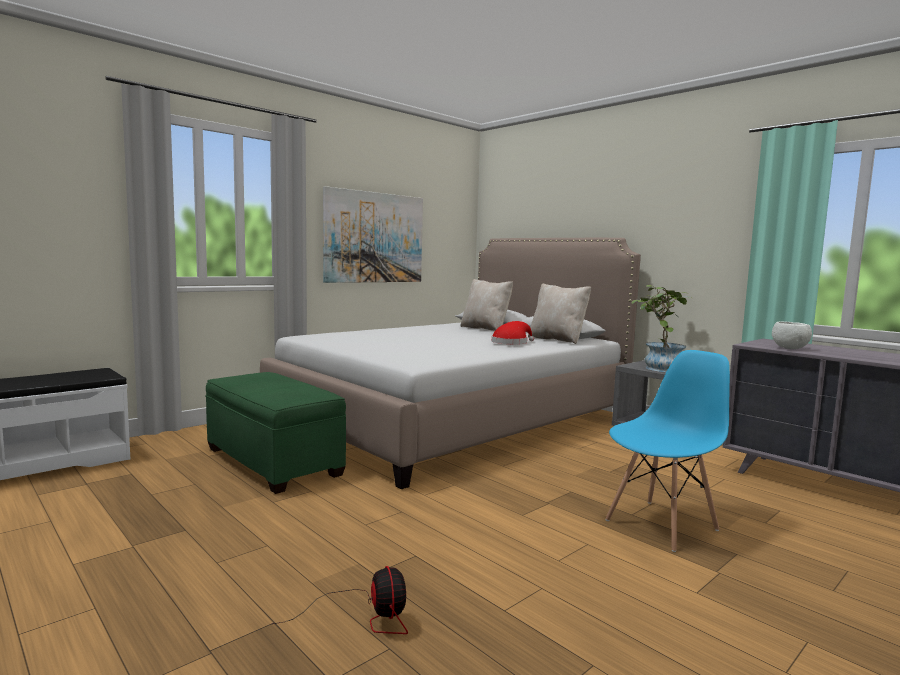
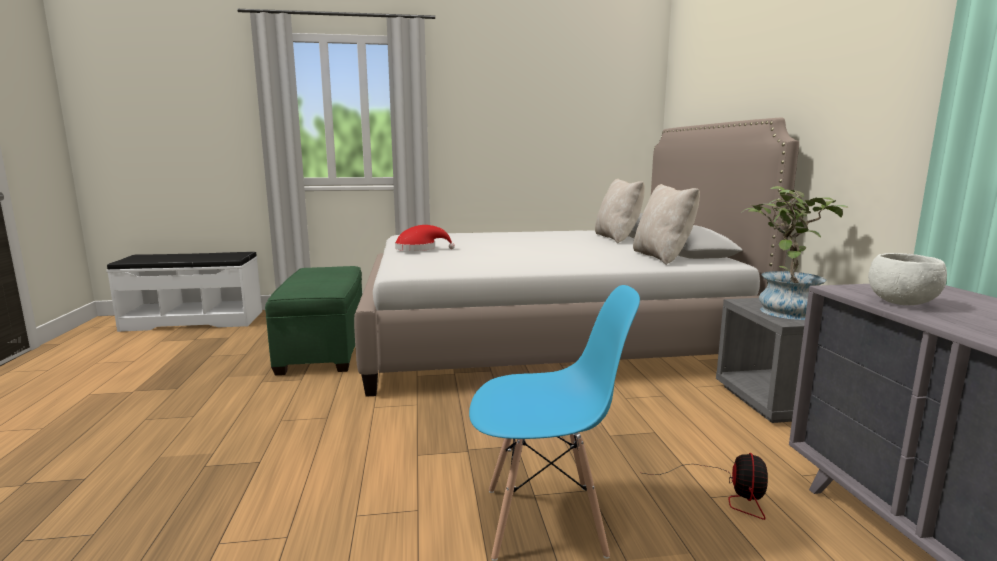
camera: 35 degrees right, 5 degrees up
fan [273,566,408,634] -> fan moved to [643,453,768,520]
picture [323,186,423,283] -> none
red hat [492,321,534,344] -> red hat moved to [395,225,455,251]

